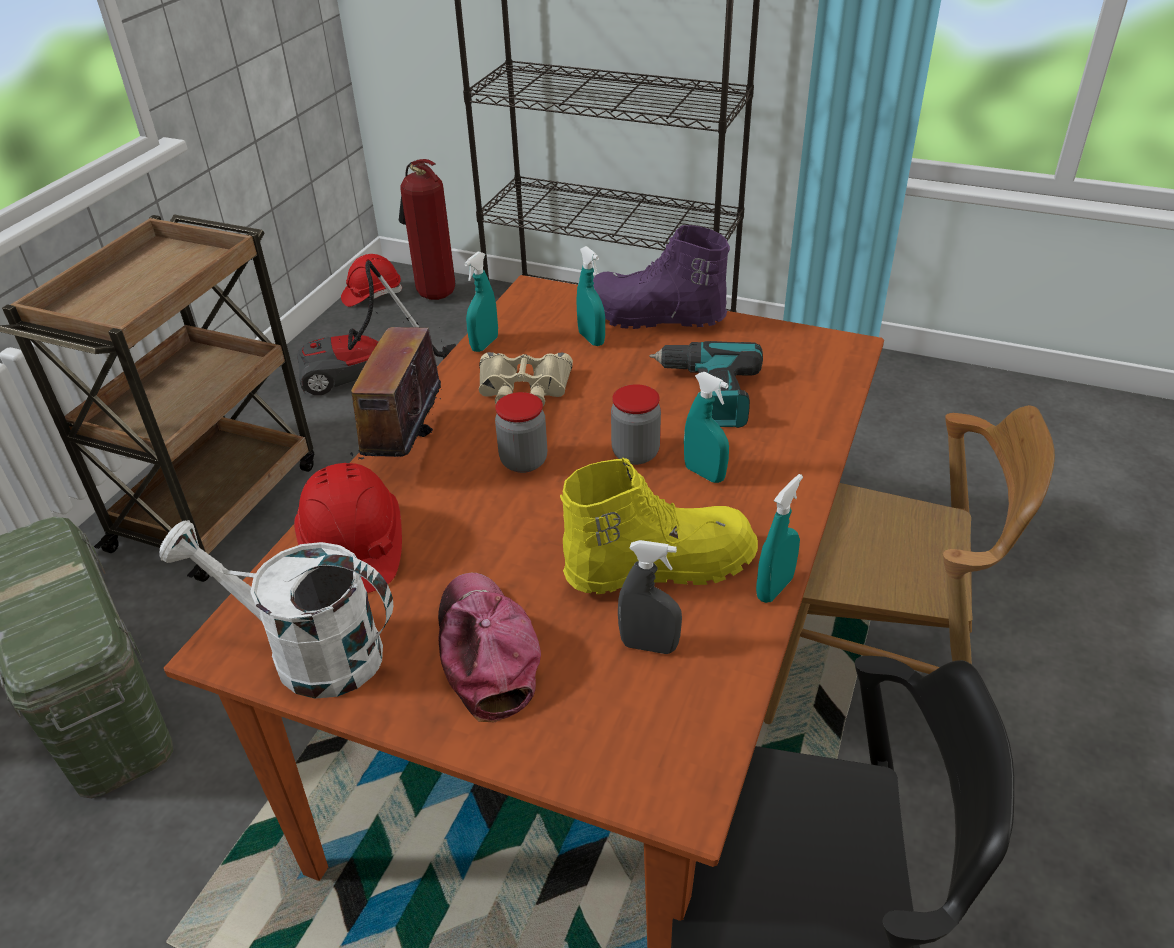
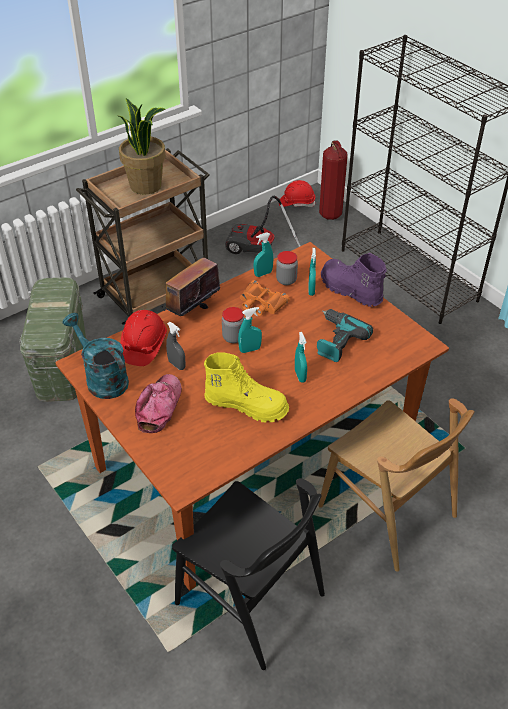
camera: 30 degrees right, 5 degrees up
white watering can [159,520,393,699] -> turquoise watering can [62,313,129,399]
beige binoculars [479,352,573,406] -> orange binoculars [240,280,290,316]
jar [611,384,661,465] -> jar moved to [276,251,298,285]
grey spray bottle [618,540,682,654] -> grey spray bottle moved to [166,322,186,370]
turquoise spray bottle [756,474,803,603] -> turquoise spray bottle moved to [238,307,262,353]
none -> potted plant [119,98,166,195]

